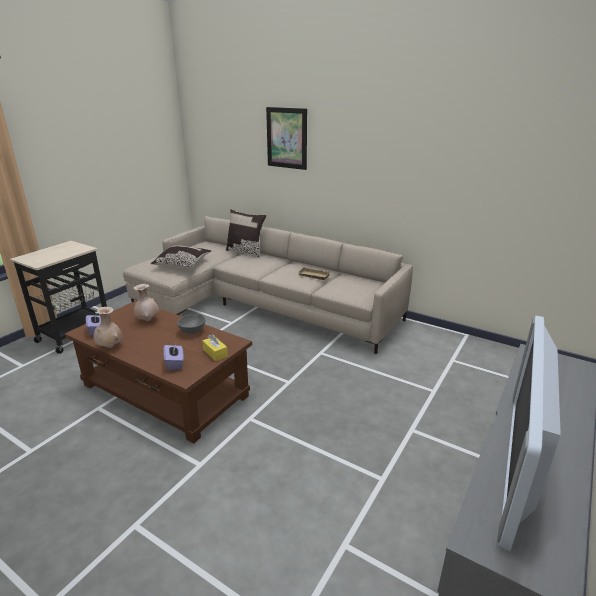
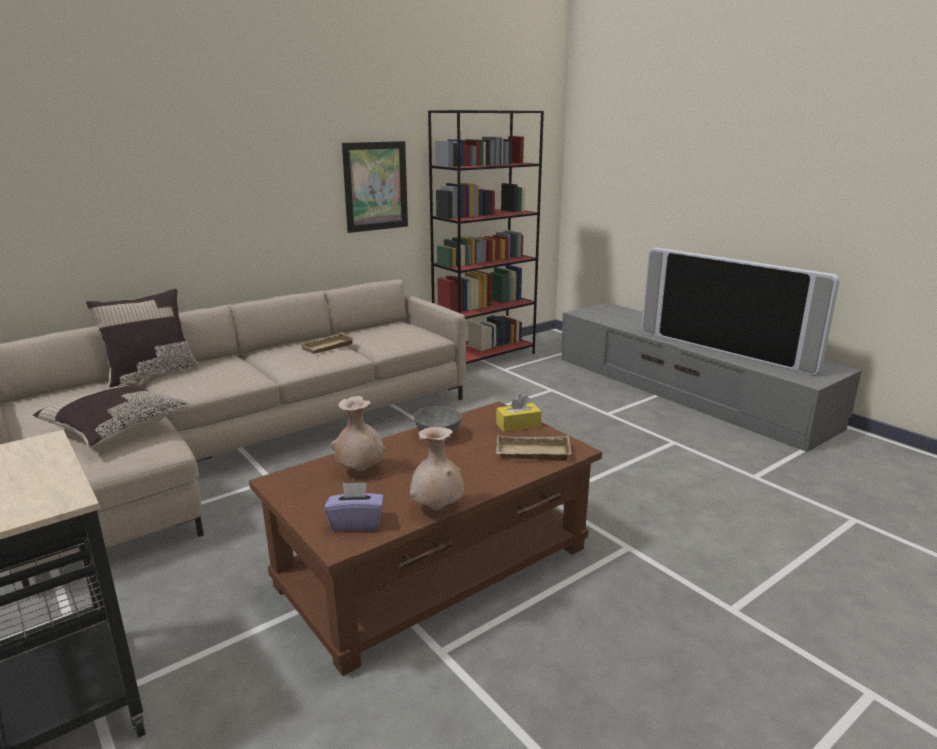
camera: 70 degrees left, 5 degrees down
purple tissue box [163,342,184,371] -> beige tray [496,435,571,461]
picture [266,107,307,170] -> picture moved to [342,141,408,233]
none -> red bookcase [428,110,544,364]

